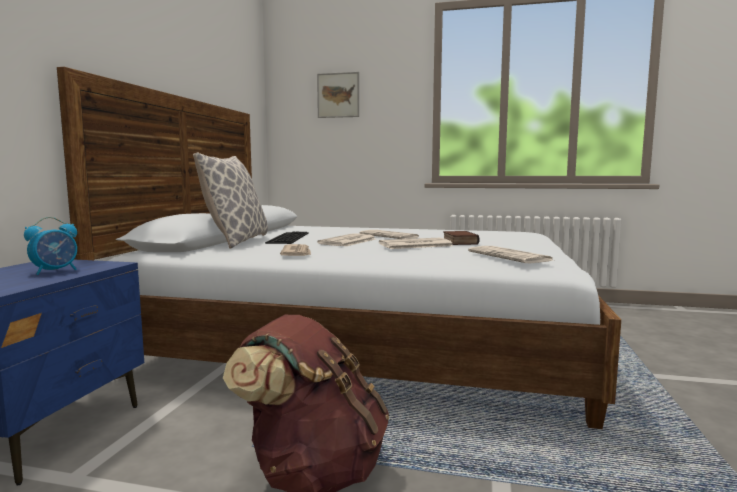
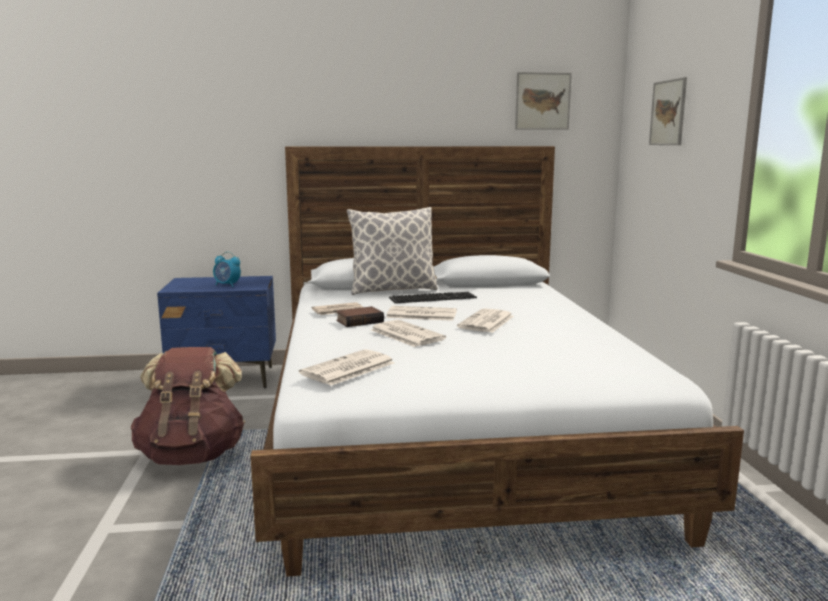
camera: 70 degrees right, 5 degrees up
book [443,231,479,245] -> book moved to [336,306,384,327]
none -> picture [515,72,572,130]

